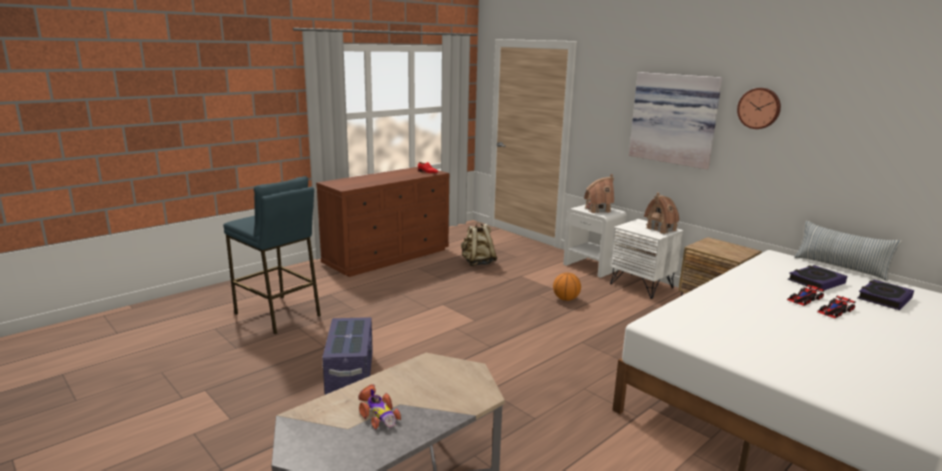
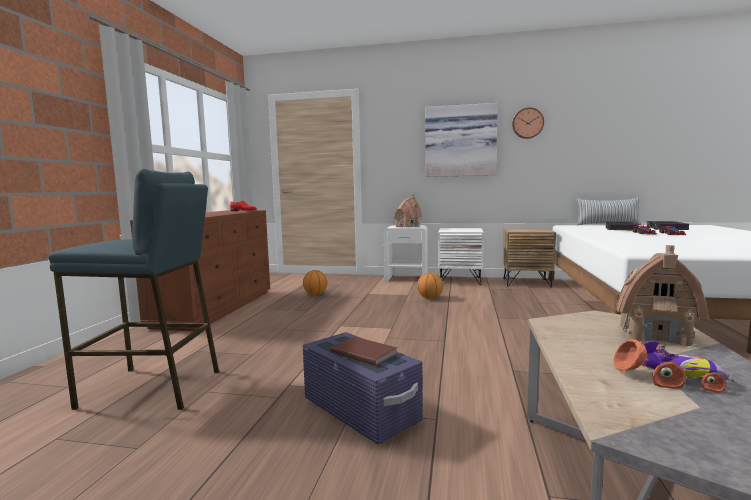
camera: 35 degrees left, 10 degrees down
beige backpack [461,222,498,266] -> basketball [303,270,327,295]
toy house [644,192,679,234] -> toy house moved to [616,245,709,348]
none -> brown book [330,337,397,366]

